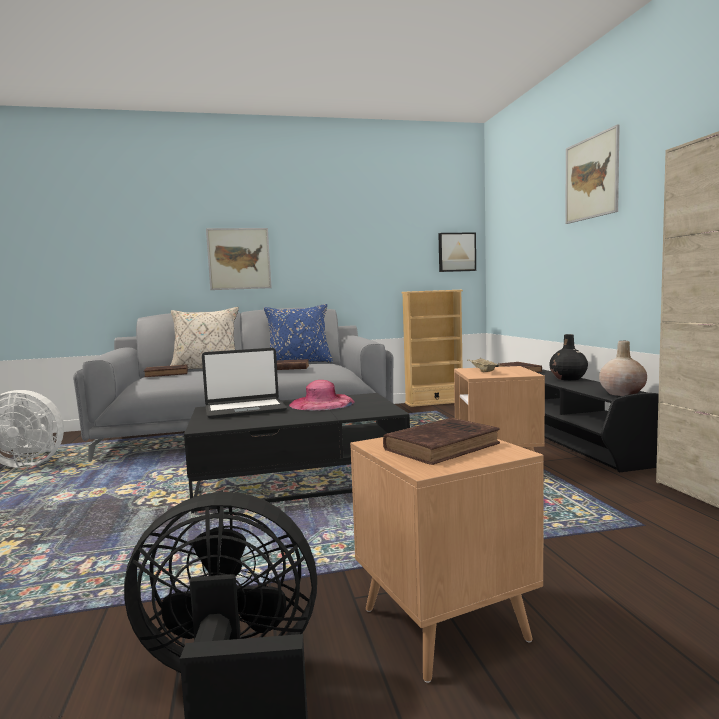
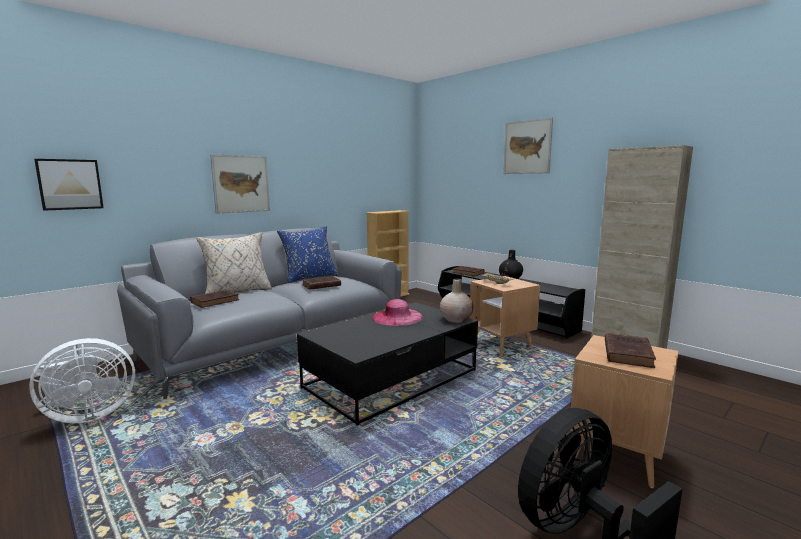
camera: 30 degrees left, 5 degrees up
laptop [202,348,287,419] -> none
picture [438,232,476,272] -> picture moved to [34,159,104,211]
beige vase [599,341,647,396] -> beige vase moved to [440,279,474,323]

